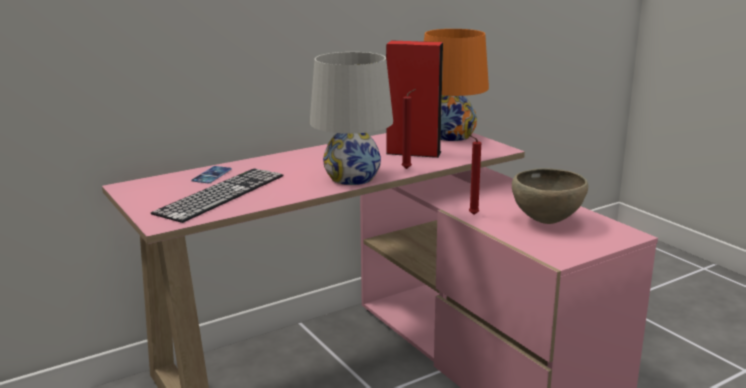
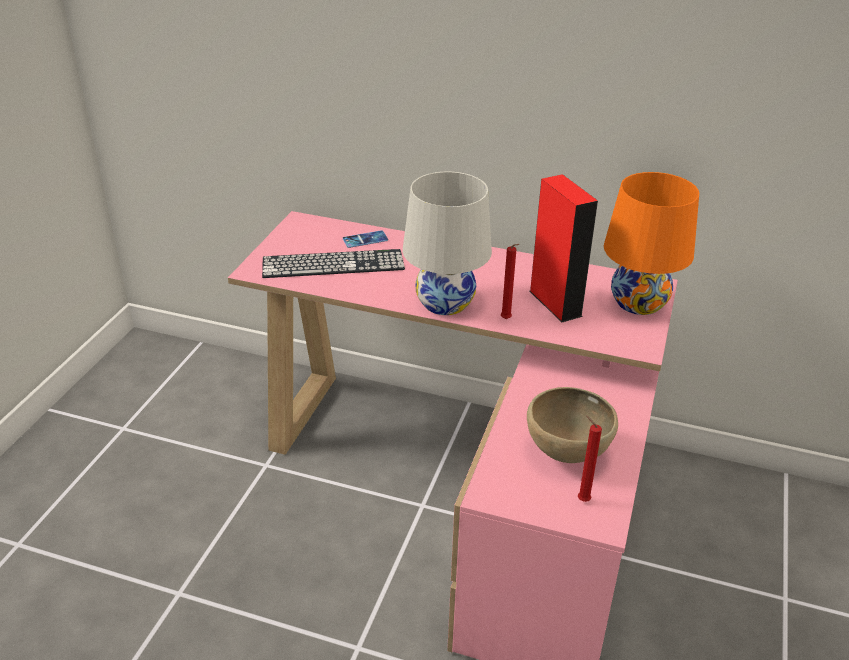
camera: 50 degrees right, 15 degrees up
red candle [469,135,481,215] -> red candle moved to [578,415,602,502]

